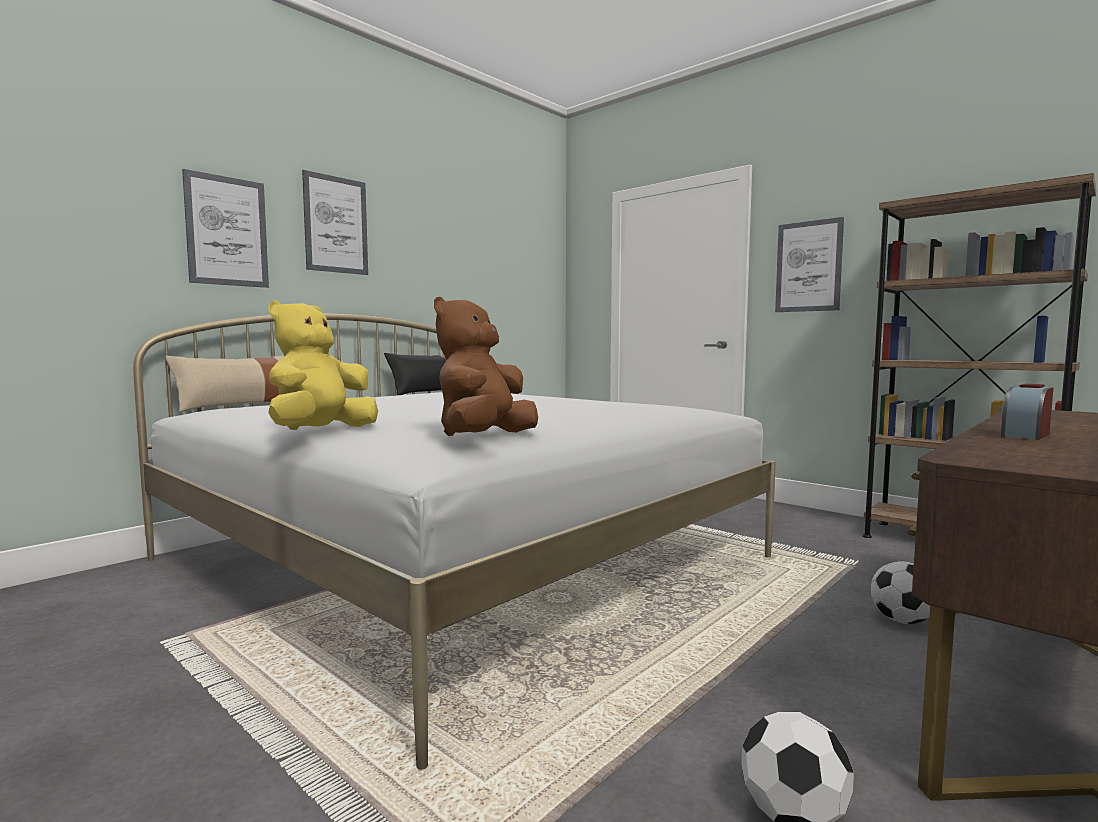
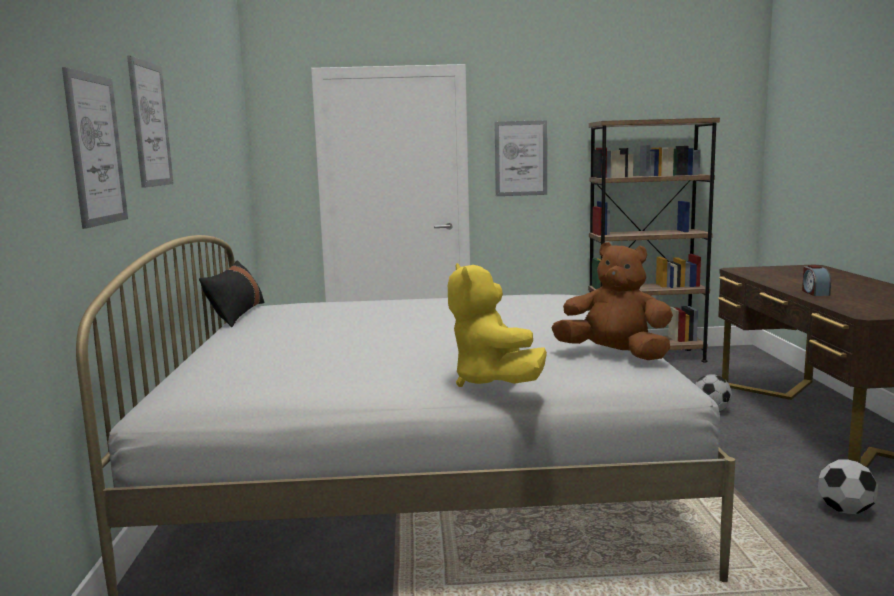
camera: 45 degrees left, 5 degrees up
beige pillow [165,356,284,412] -> none
brown plush toy [434,296,538,436] -> brown plush toy turned 135 degrees clockwise [552,242,673,360]

